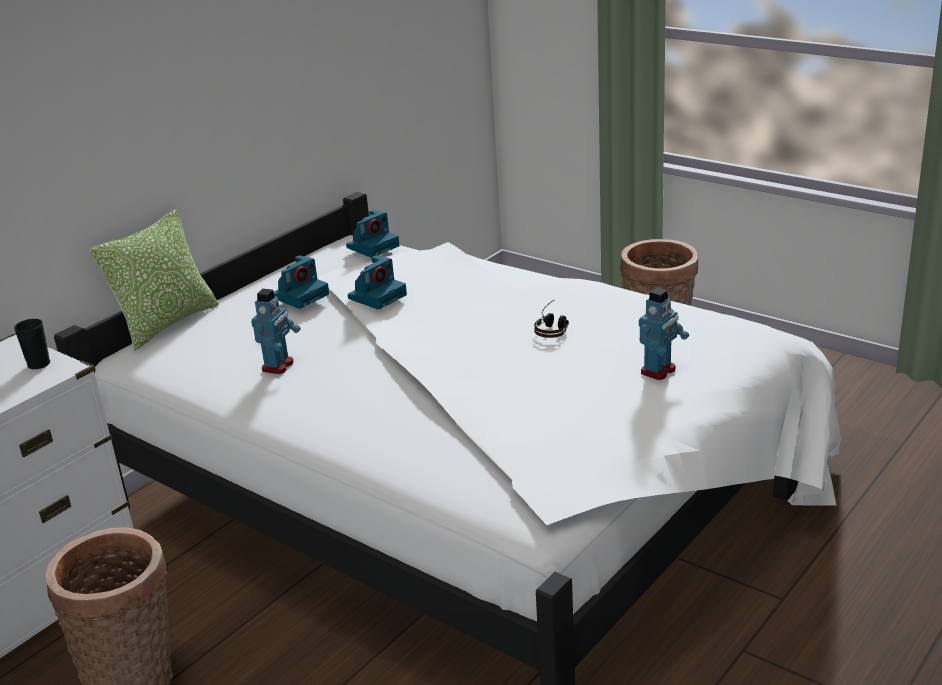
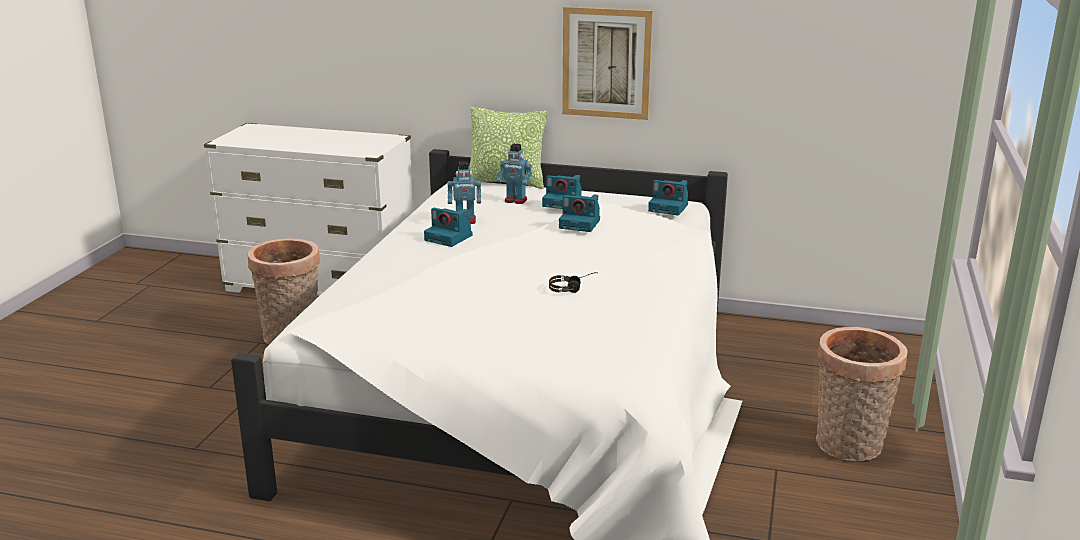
camera: 65 degrees right, 5 degrees down
black cup [14,319,50,369] -> none
toy robot [639,288,689,380] -> toy robot moved to [497,144,532,204]
none -> camera [424,208,473,247]
none -> picture [562,7,653,120]

